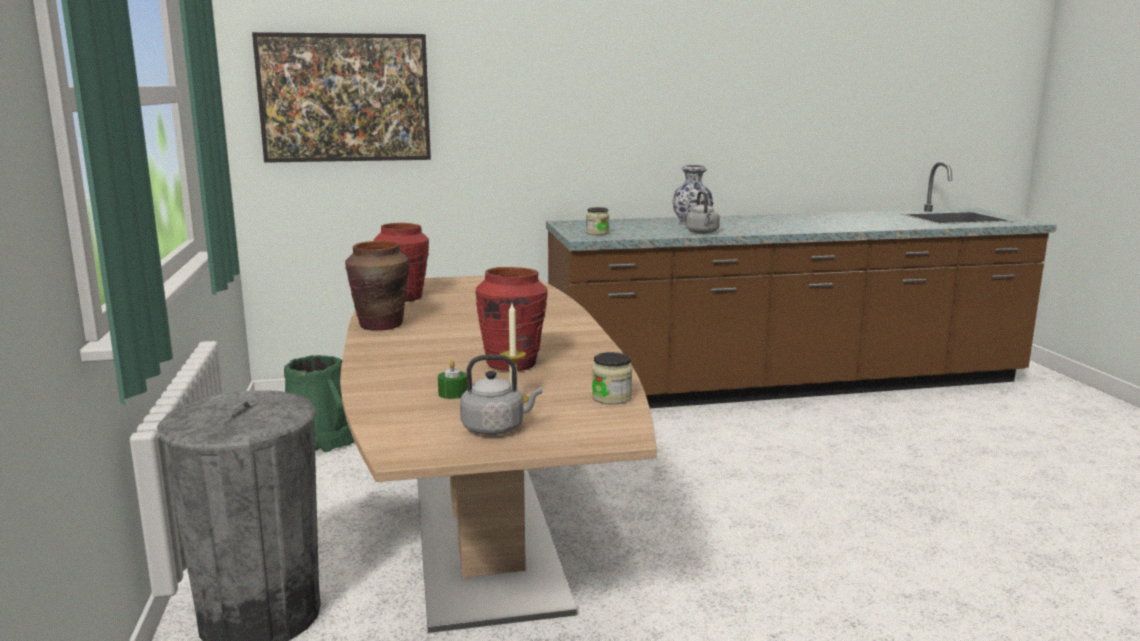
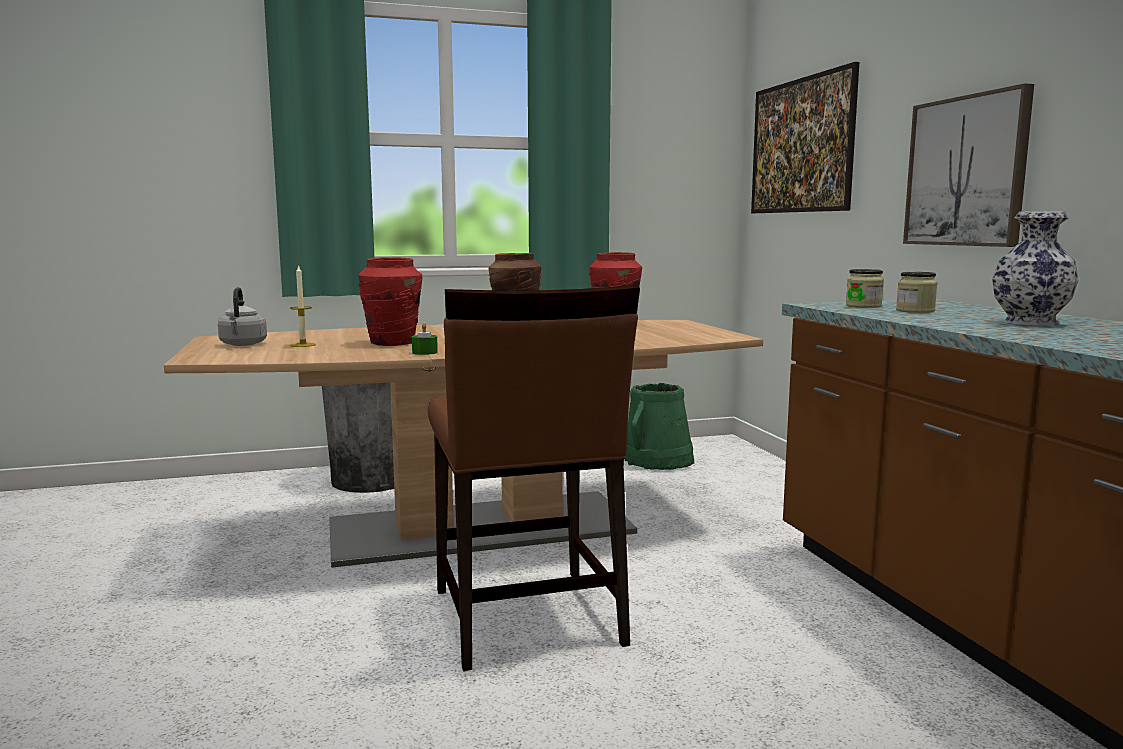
camera: 85 degrees right, 5 degrees down
green candle [438,360,468,399] -> green candle moved to [412,323,438,355]
jar [592,352,632,405] -> jar moved to [896,272,937,313]
grey kettle [686,191,720,234] -> none
none -> brown chair [428,285,640,671]
none -> picture [903,83,1034,247]

